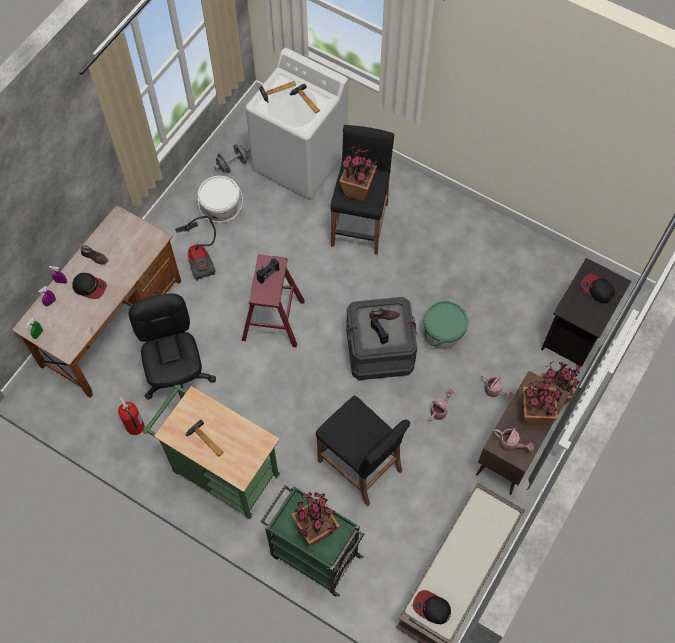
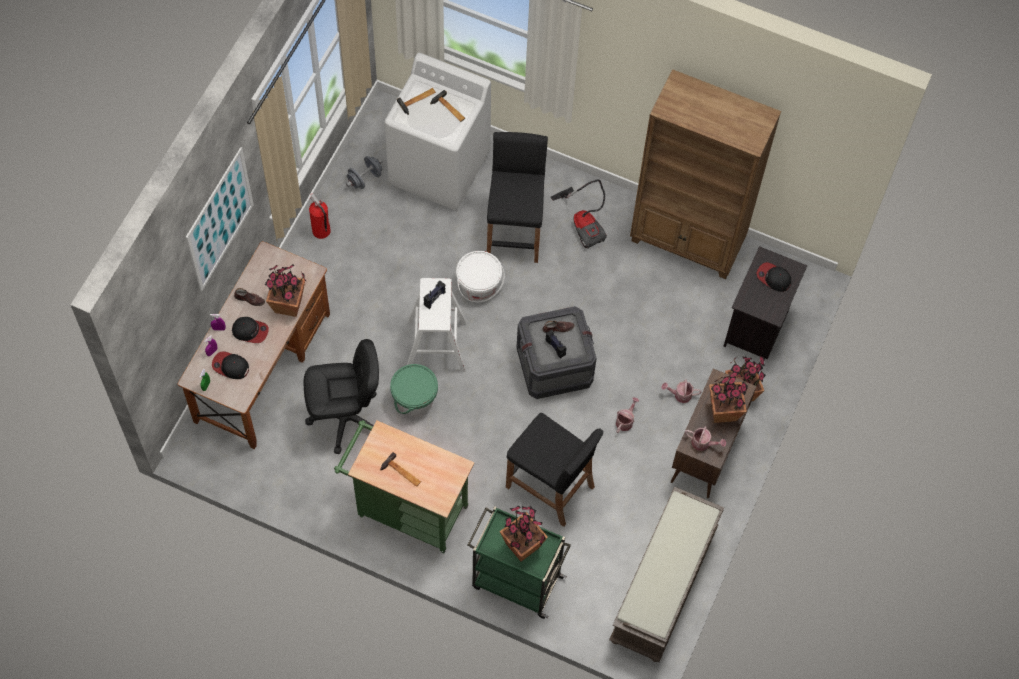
camera: 10 degrees left, 0 degrees up
fire extinguisher [118,396,145,435] -> fire extinguisher moved to [309,193,331,239]
black office chair [129,293,216,400] -> black office chair turned 105 degrees clockwise [304,339,379,454]
vacuum cleaner [175,216,216,281] -> vacuum cleaner moved to [551,179,607,249]
white bucket [198,176,243,223] -> white bucket moved to [456,251,505,303]
red stool [242,254,305,348] -> white stool [407,278,467,372]
potted plant [339,146,379,201] -> potted plant moved to [265,264,306,317]
cap [413,590,451,624] -> cap moved to [212,351,249,379]
green bucket [424,301,468,350] -> green bucket moved to [390,364,438,416]
watering can [481,375,514,399] -> watering can turned 150 degrees clockwise [661,379,702,403]
none -> picture [186,147,254,292]
none -> brown bookcase [630,69,781,279]

